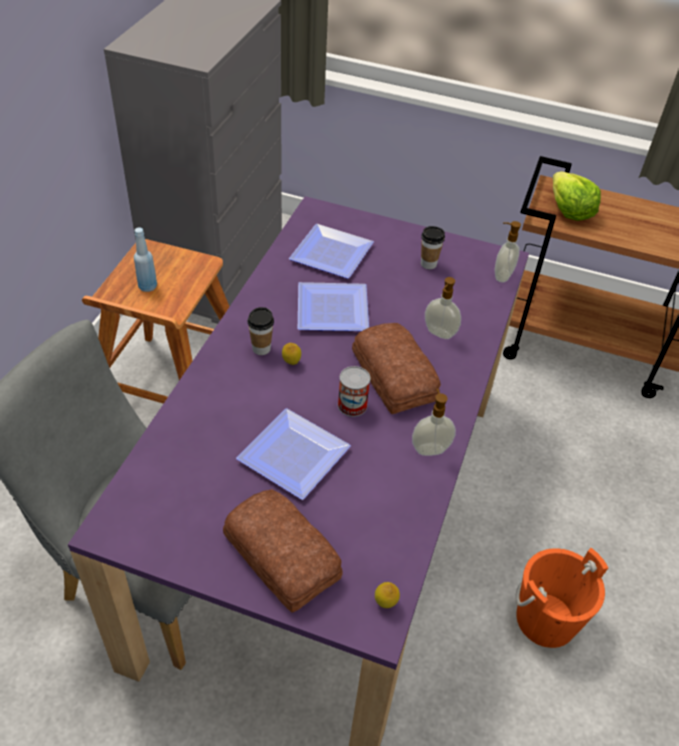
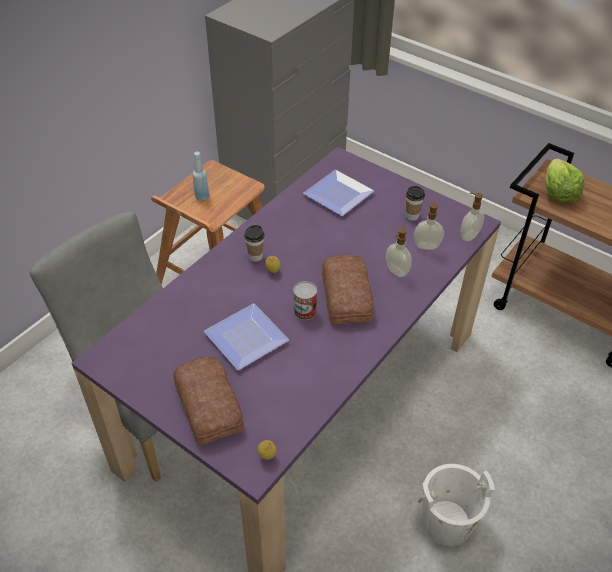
camera: 20 degrees right, 0 degrees up
plate [298,282,369,331] -> none
soap dispenser [412,389,456,456] -> soap dispenser moved to [414,200,444,250]
orange bucket [515,548,608,648] -> white bucket [418,464,495,546]

